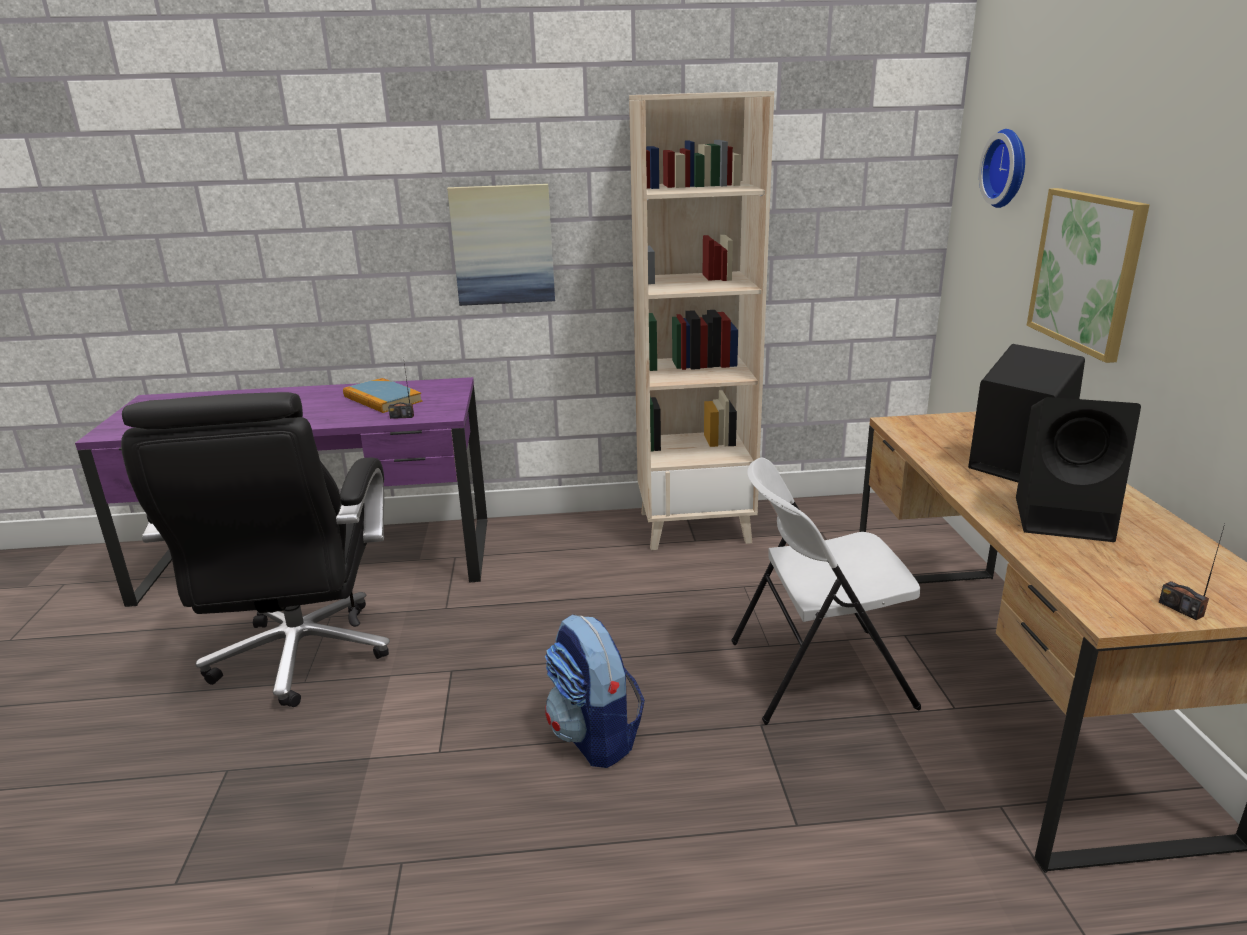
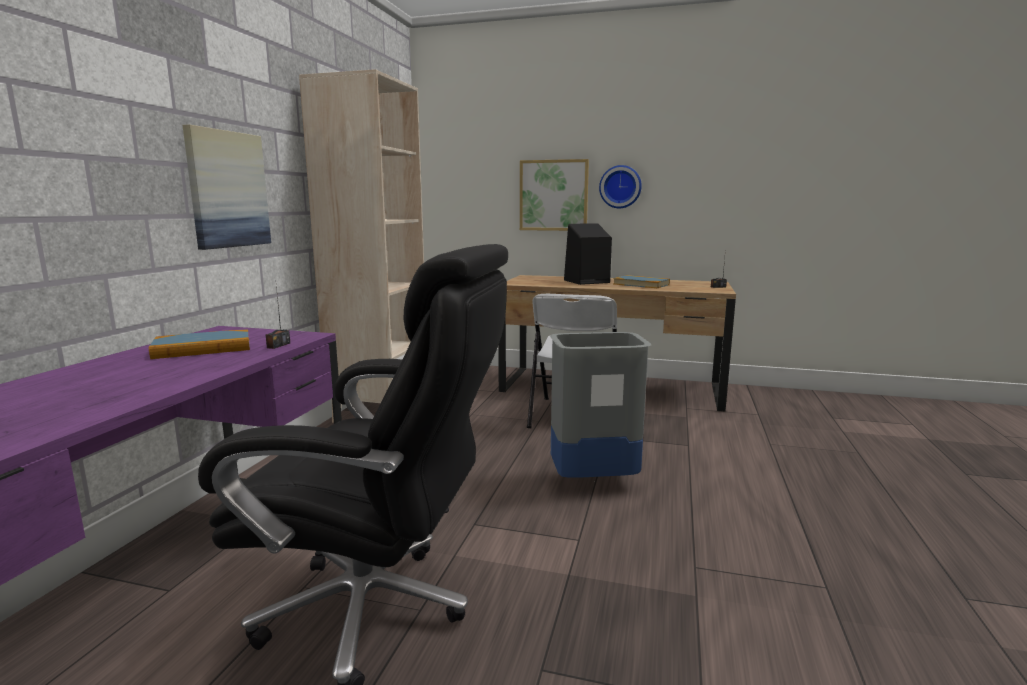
camera: 70 degrees left, 10 degrees down
backpack [545,614,645,768] -> grey trash can [550,332,651,478]
wall clock [979,129,1025,208] -> wall clock moved to [599,165,642,208]
black speaker [1016,397,1141,542] -> book [613,275,670,288]

